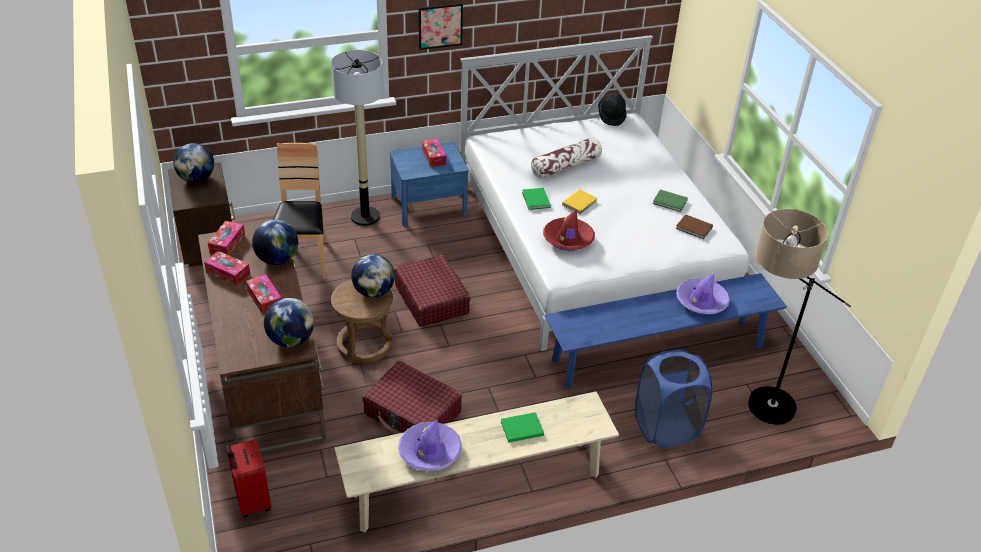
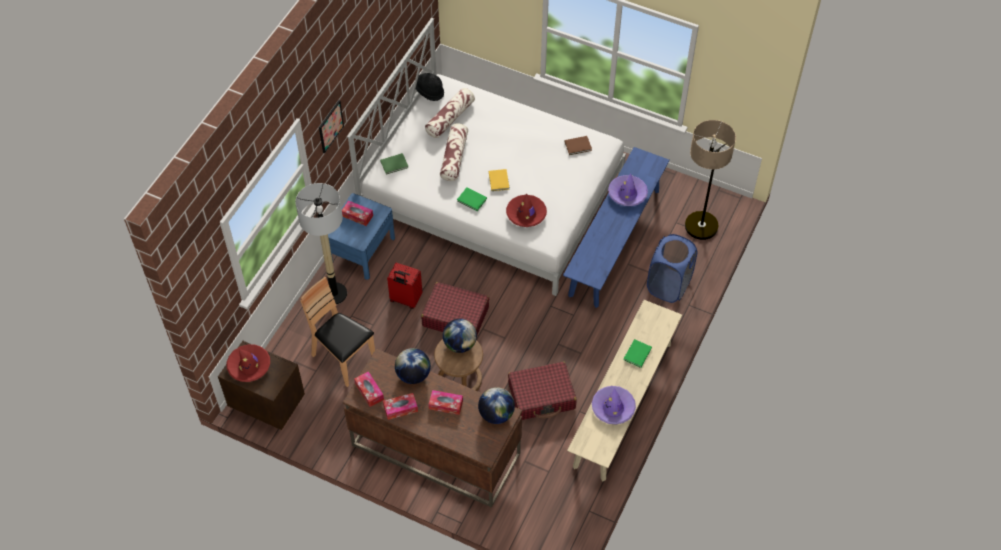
camera: 45 degrees left, 15 degrees up
globe [173,143,214,183] -> red hat [227,344,270,382]
red suitcase [226,439,271,518] -> red suitcase moved to [387,263,423,309]
green book [653,189,688,212] -> green book moved to [380,153,408,175]
none -> pillow [425,88,475,138]

